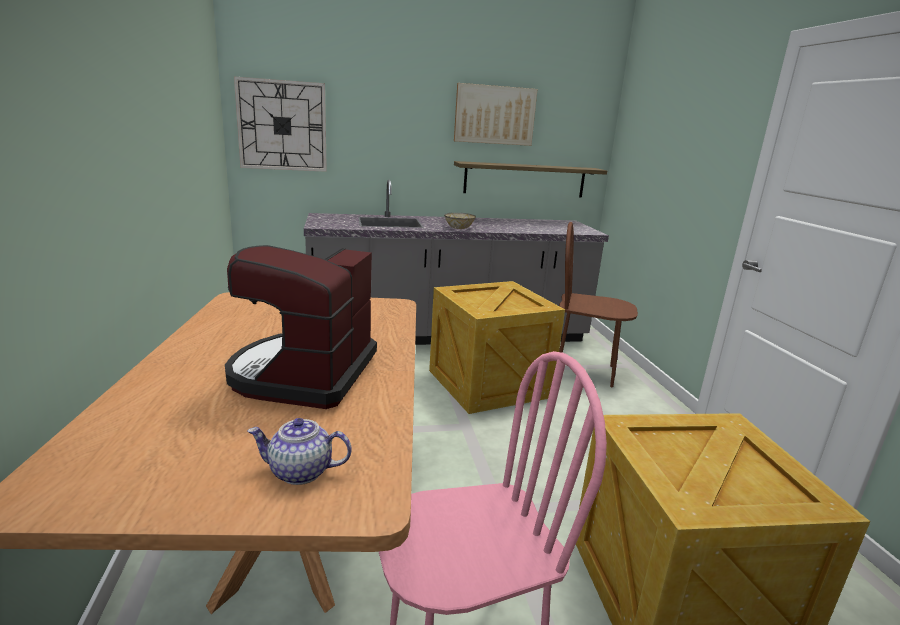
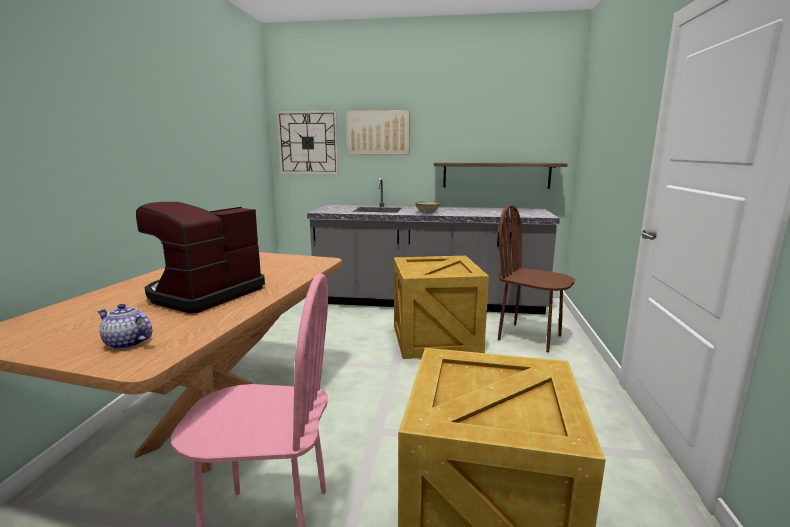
camera: 20 degrees right, 5 degrees down
picture [454,83,538,146] -> picture moved to [346,110,410,155]

